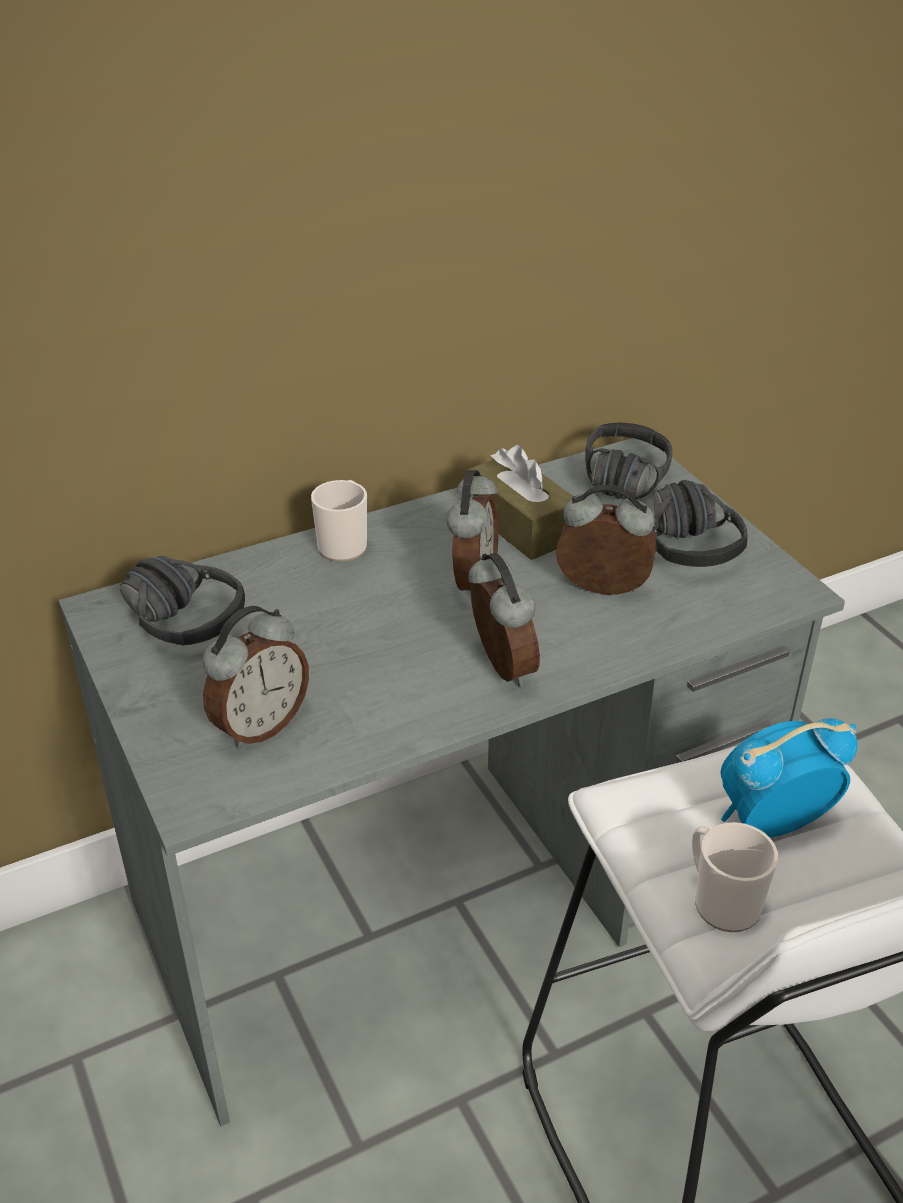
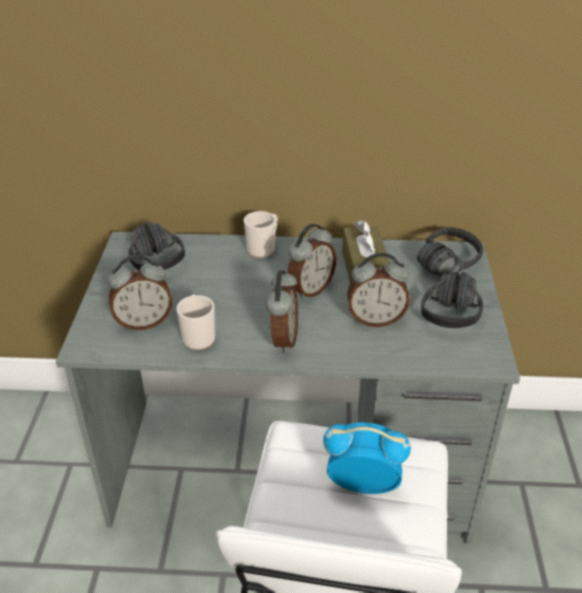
camera: 30 degrees right, 0 degrees up
alarm clock [556,485,657,595] -> alarm clock turned 135 degrees clockwise [347,253,410,327]
mug [692,822,778,932] -> mug moved to [177,295,215,350]

